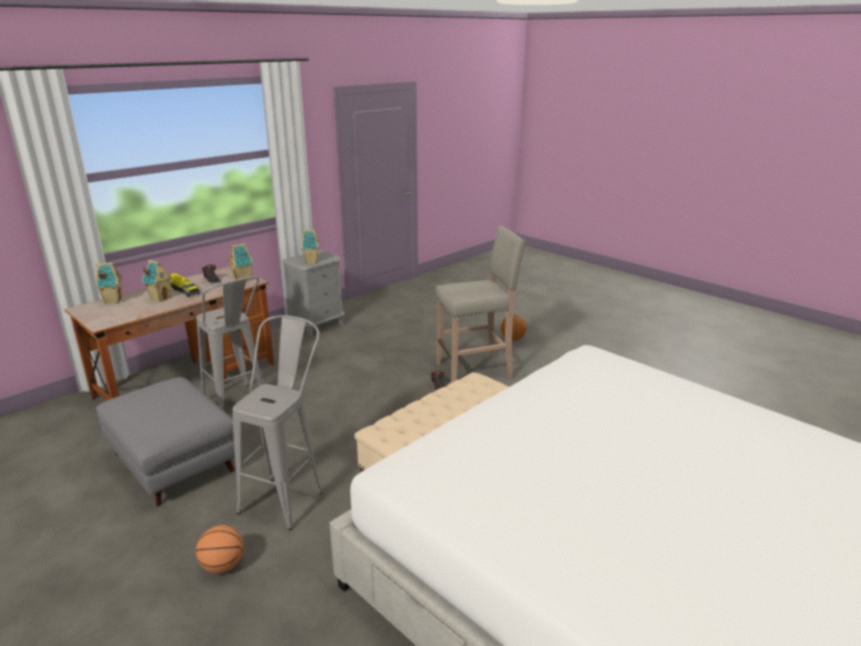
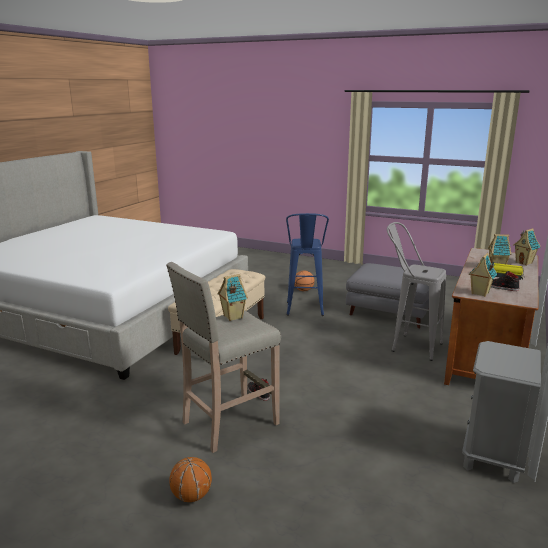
camera: 160 degrees right, 5 degrees down
grey stool [232,315,323,530] -> blue stool [286,213,329,316]
toy house [301,230,319,264] -> toy house moved to [218,274,248,321]

